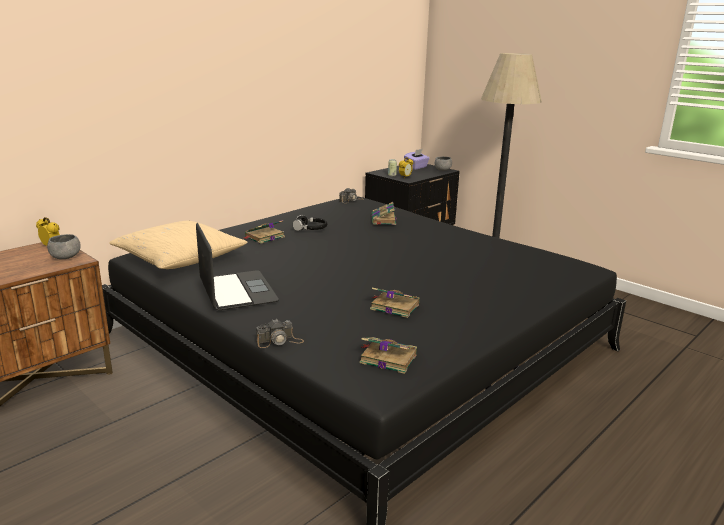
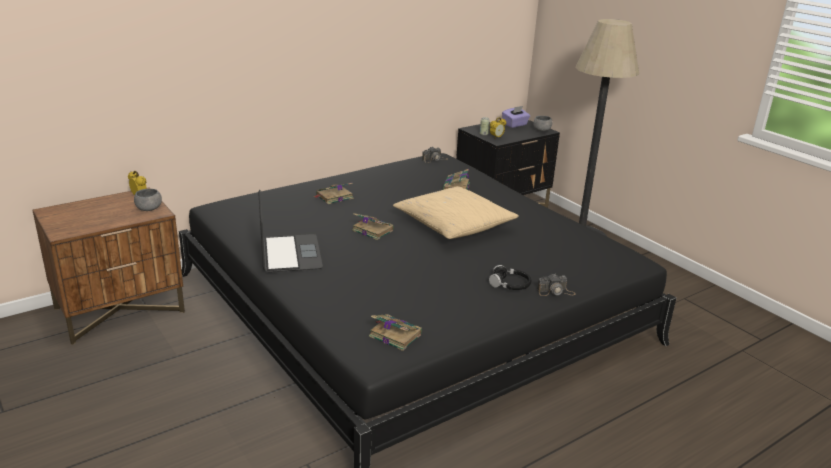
camera: 10 degrees right, 5 degrees up
beige pillow [109,221,248,269] -> beige pillow moved to [393,186,519,239]
camera [256,319,304,348] -> camera moved to [537,274,575,296]
black headphones [293,215,327,231] -> black headphones moved to [489,265,531,290]
book [370,288,420,318] -> book moved to [352,213,394,240]

